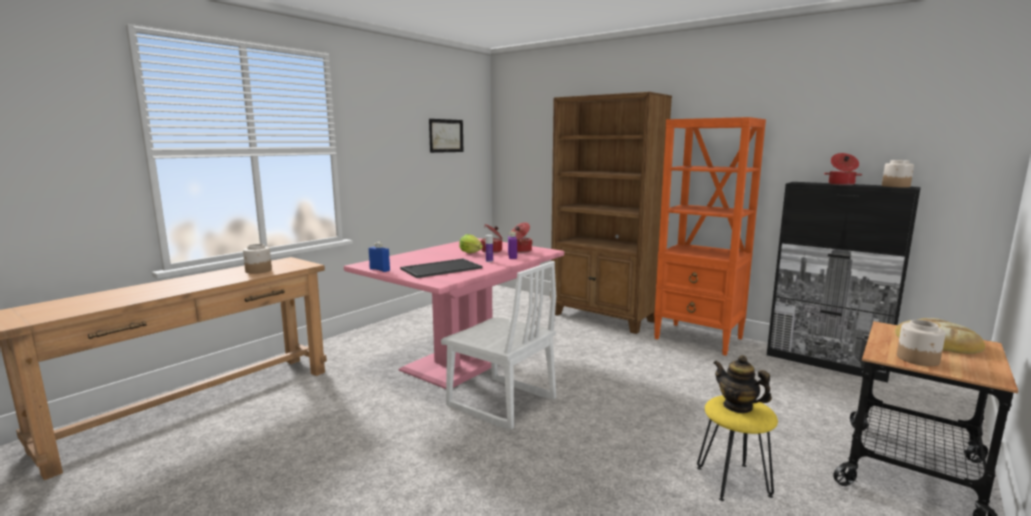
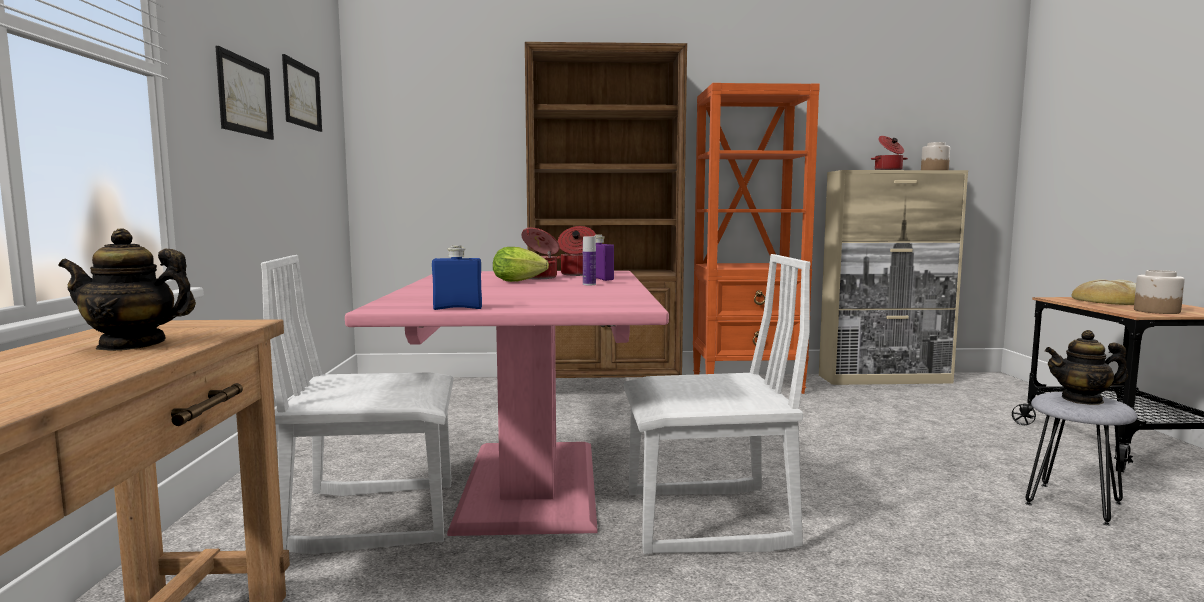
camera: 40 degrees left, 5 degrees down
jar [243,244,272,274] -> teapot [58,228,196,351]
tray [400,259,483,278] -> none
yellow stool [697,395,778,501] -> grey stool [1025,392,1138,526]
black cabinet [767,182,921,383] -> beige cabinet [819,170,968,385]
none -> picture [216,46,274,140]
none -> white chair [261,255,454,554]

